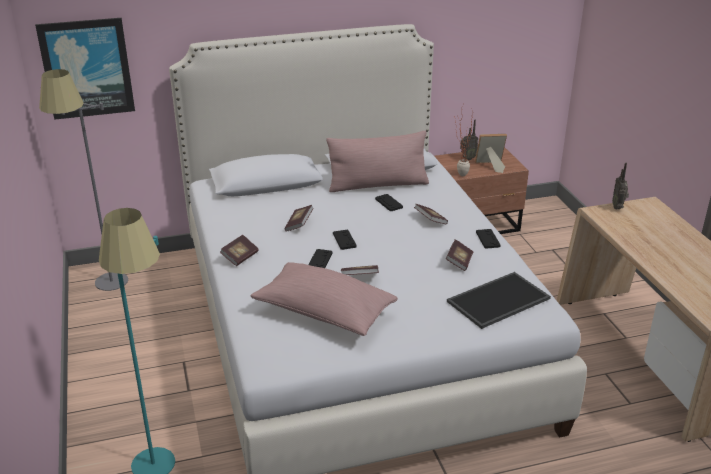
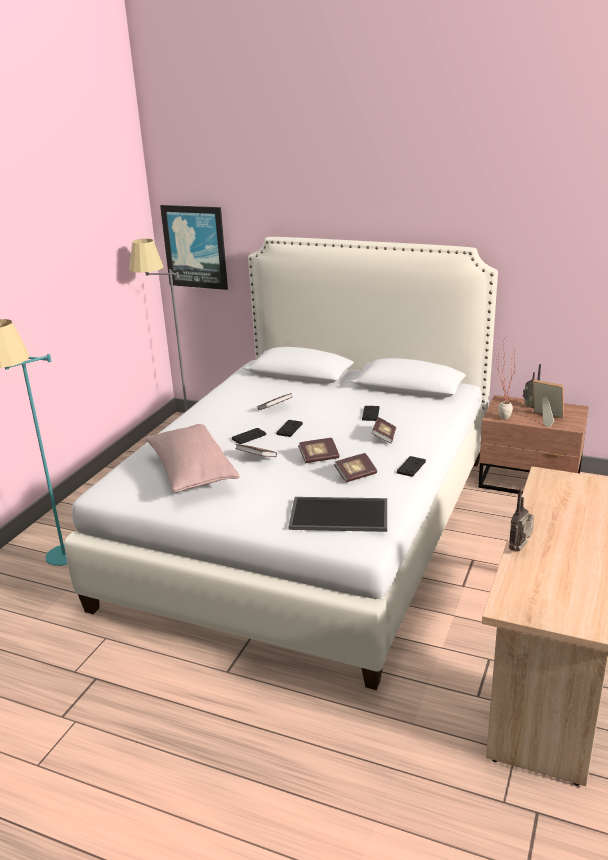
camera: 40 degrees right, 5 degrees down
book [220,235,259,266] -> book moved to [298,438,339,463]
pink pillow [326,131,429,192] -> none
radio [612,163,629,209] -> radio moved to [509,488,534,552]

